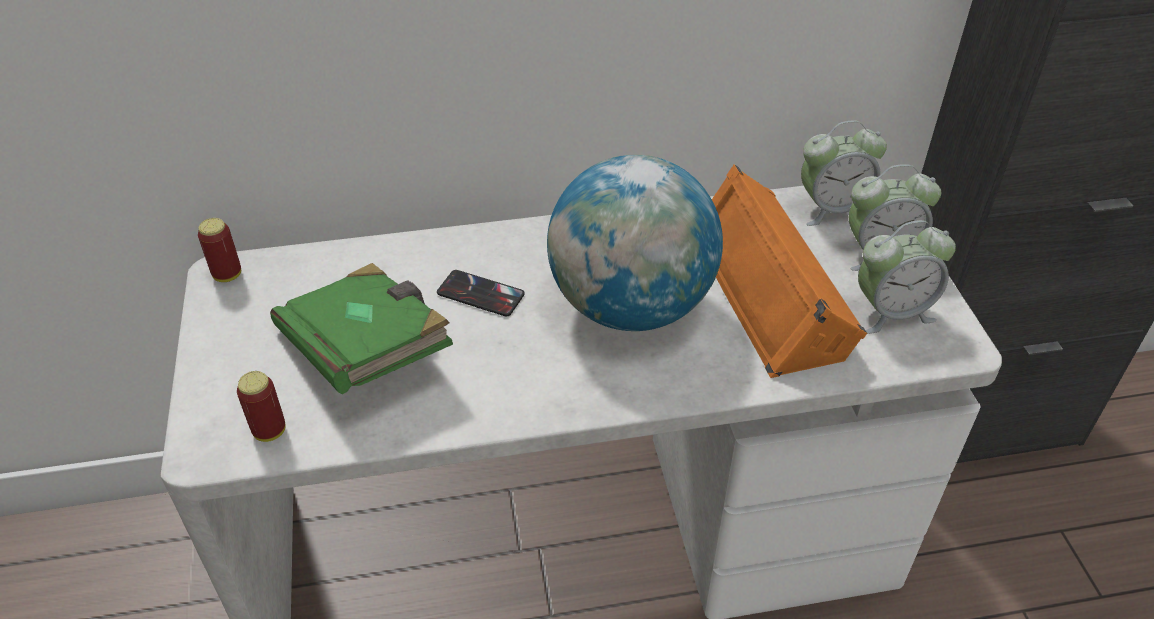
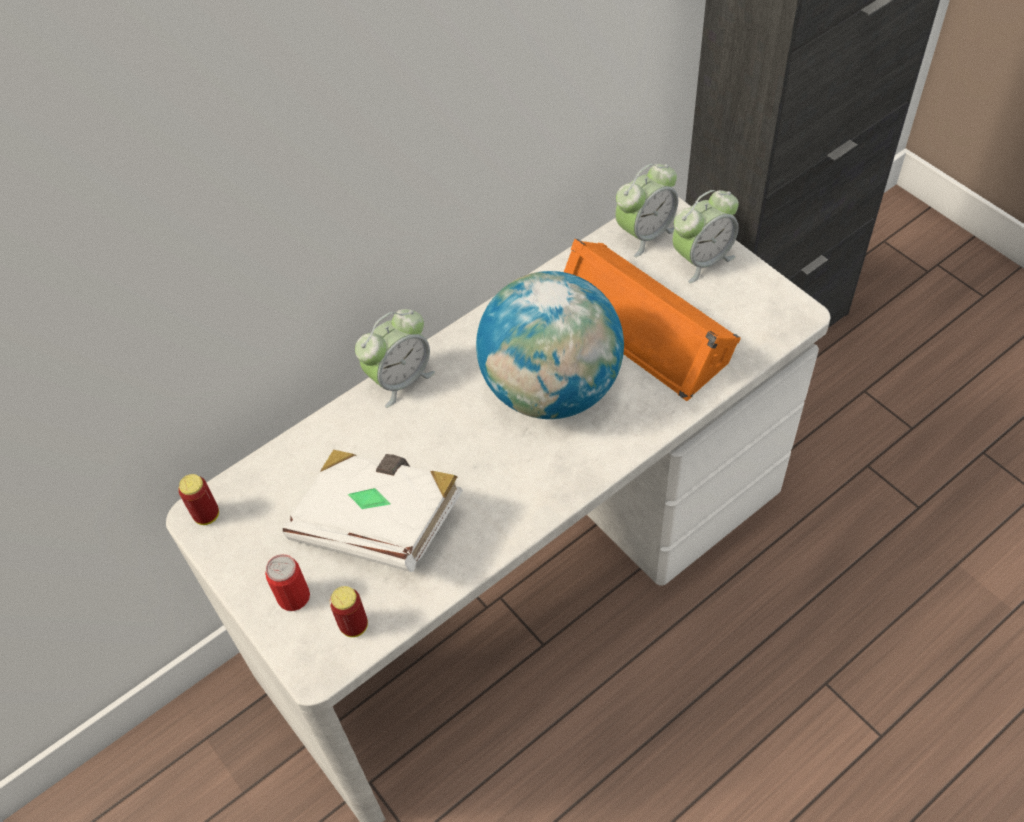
camera: 25 degrees left, 10 degrees up
green book [270,263,453,394] -> white book [283,450,463,572]
phone [437,270,525,316] -> none
alarm clock [858,220,956,334] -> alarm clock moved to [355,309,435,408]
none -> can [265,554,310,611]

